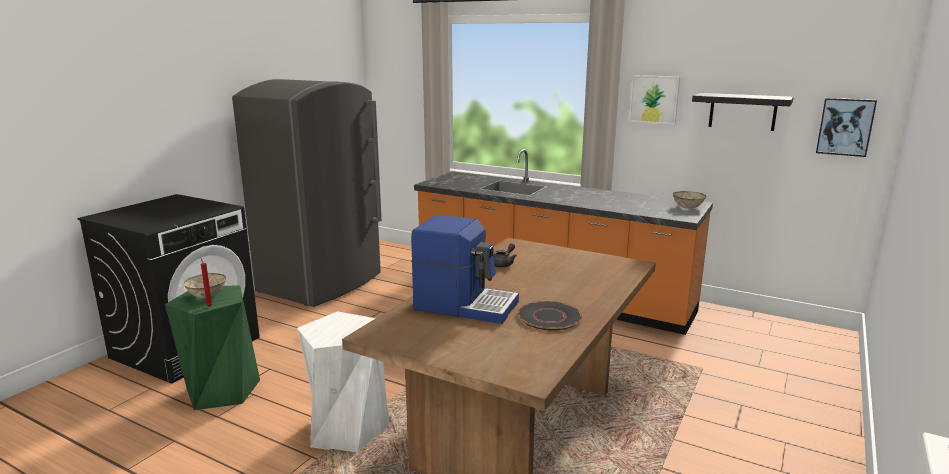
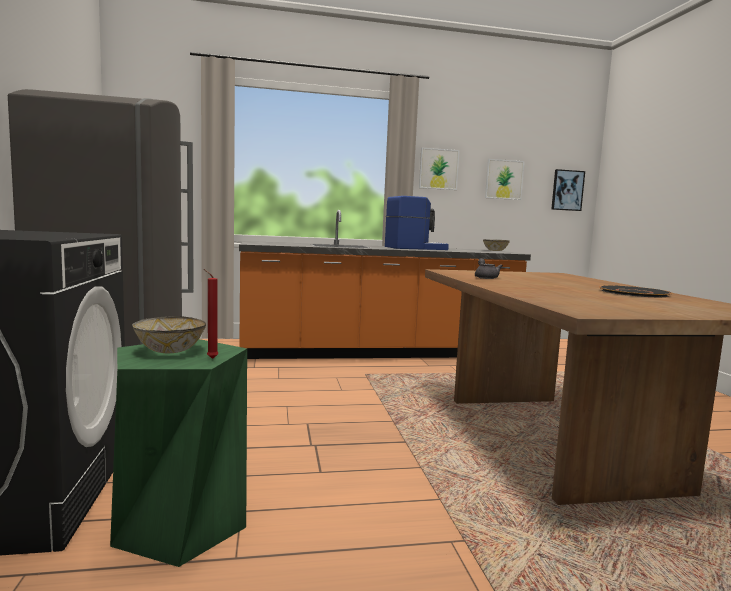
camera: 40 degrees left, 10 degrees down
white stool [297,311,389,453] -> none
coffee machine [411,215,519,324] -> coffee machine moved to [385,196,449,250]
black shelf [692,93,794,131] -> picture [485,159,525,200]

